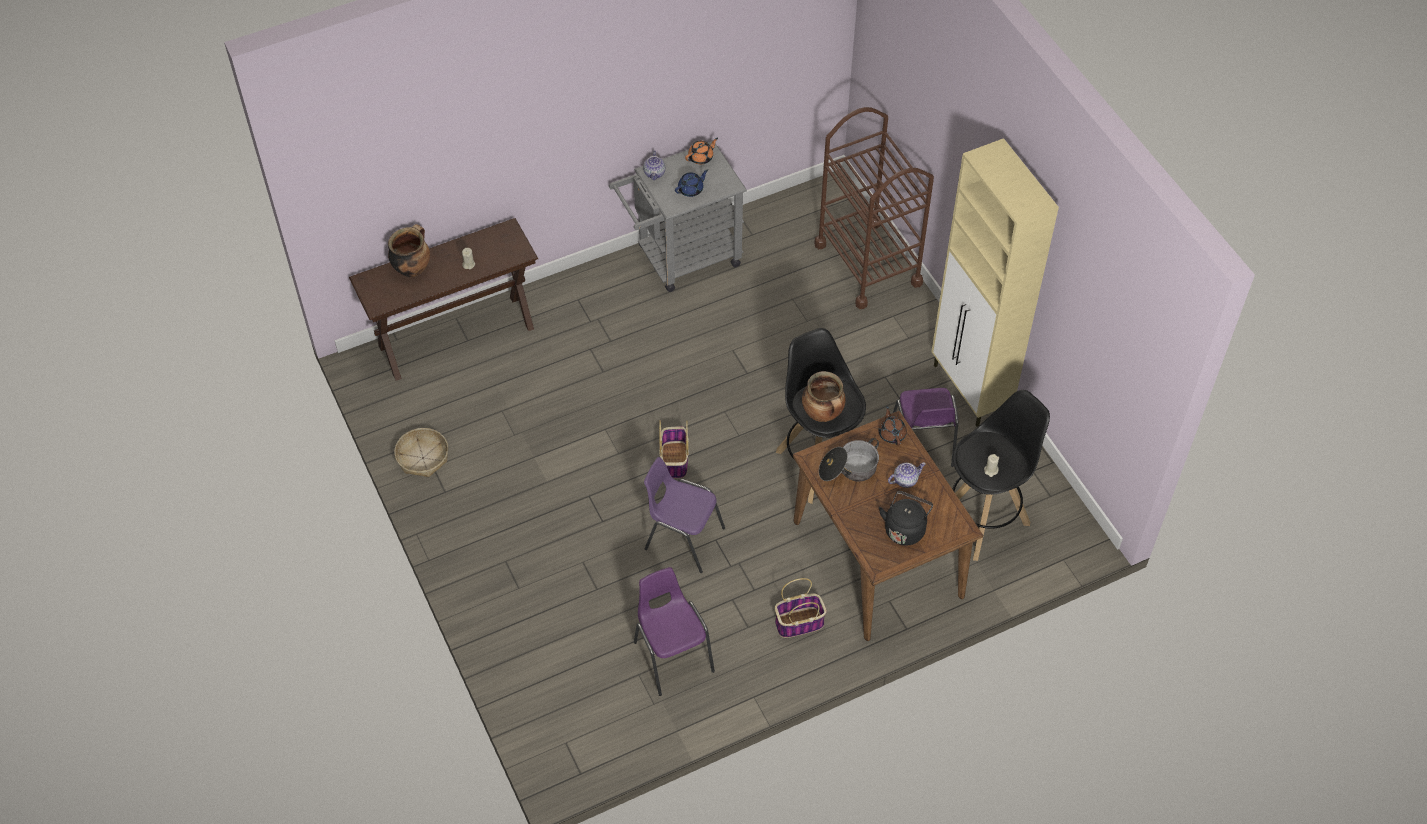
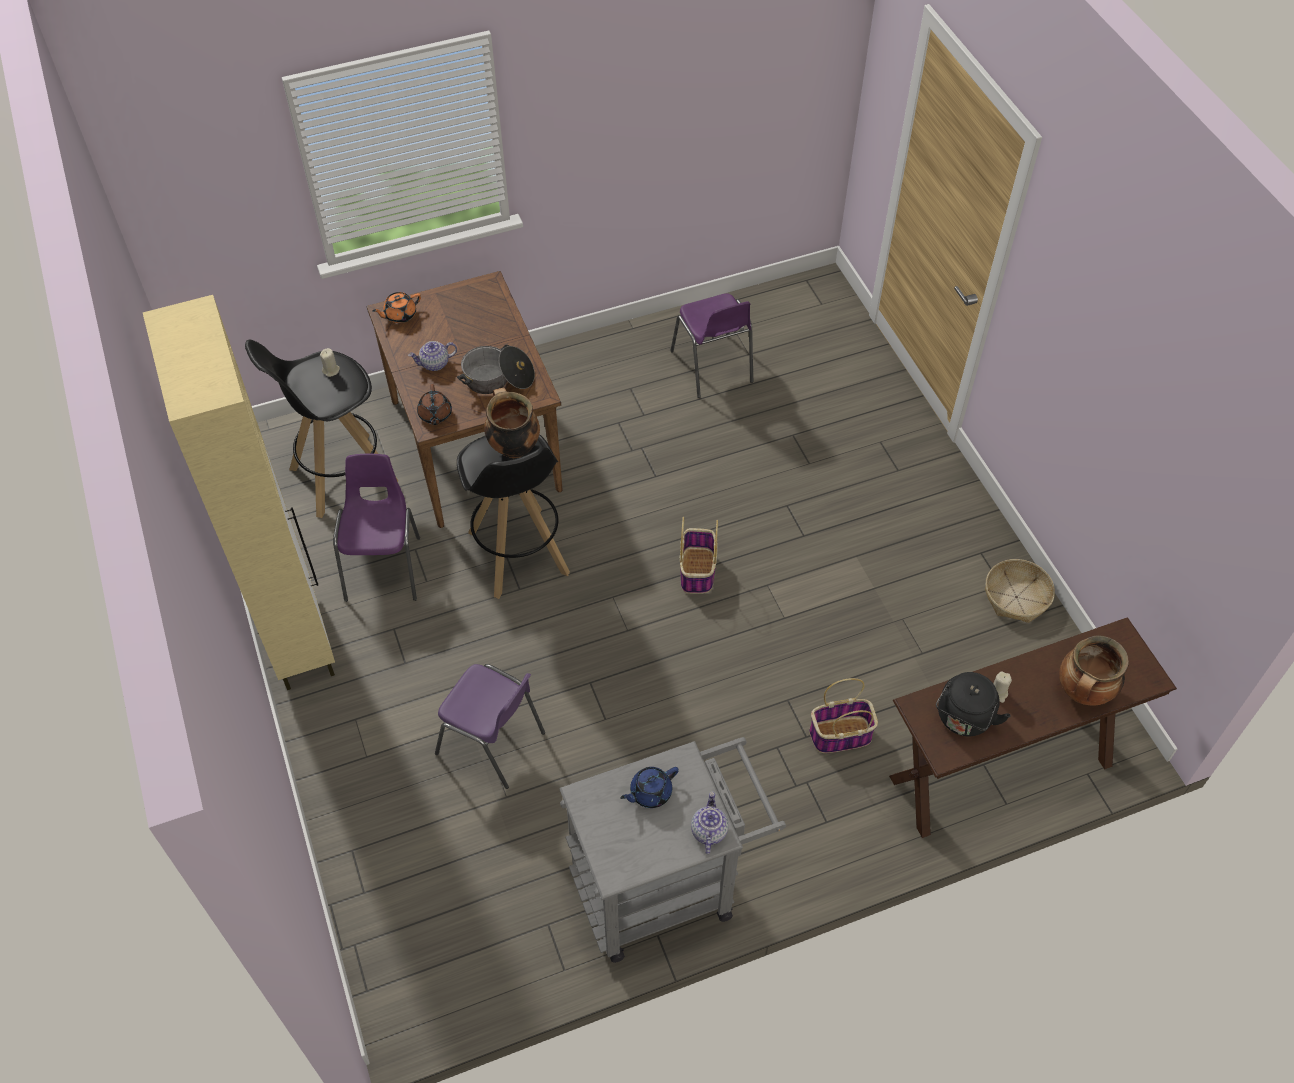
camera: 175 degrees left, 0 degrees up
purple chair [644,457,725,573] -> purple chair moved to [435,664,545,789]
orange teapot [685,138,718,164] -> orange teapot moved to [372,292,421,323]
basket [775,578,827,638] -> basket moved to [809,678,878,753]
brown cart [814,107,934,309] -> none
black kettle [879,491,933,546] -> black kettle moved to [936,672,1011,736]

